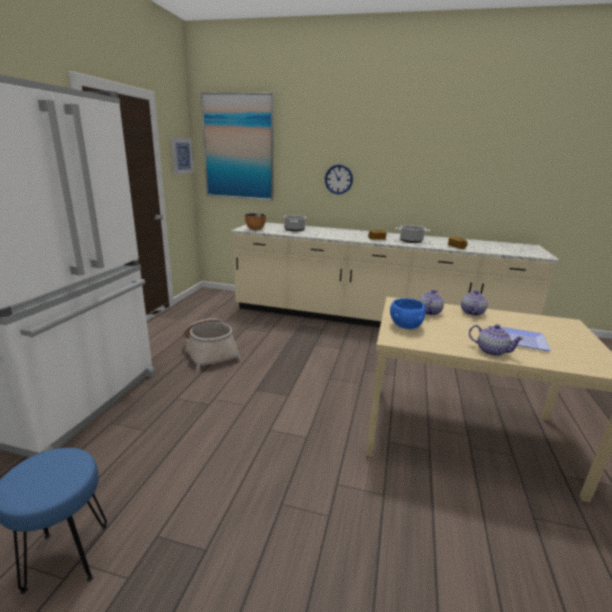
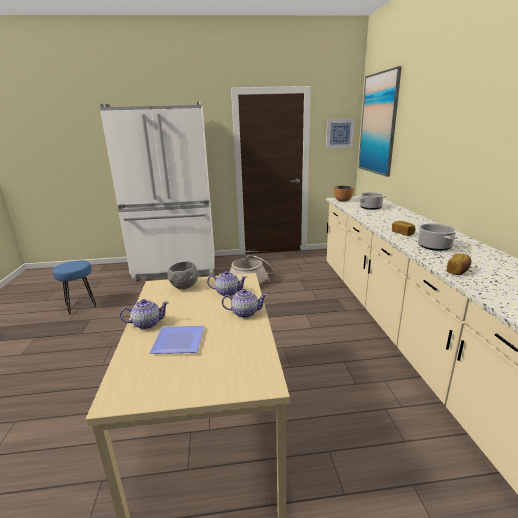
camera: 70 degrees right, 0 degrees up
wall clock [325,165,353,194] -> none
blue bowl [390,298,426,329] -> grey bowl [168,262,198,289]
teapot [469,324,524,356] -> teapot turned 120 degrees counterclockwise [120,299,169,329]

